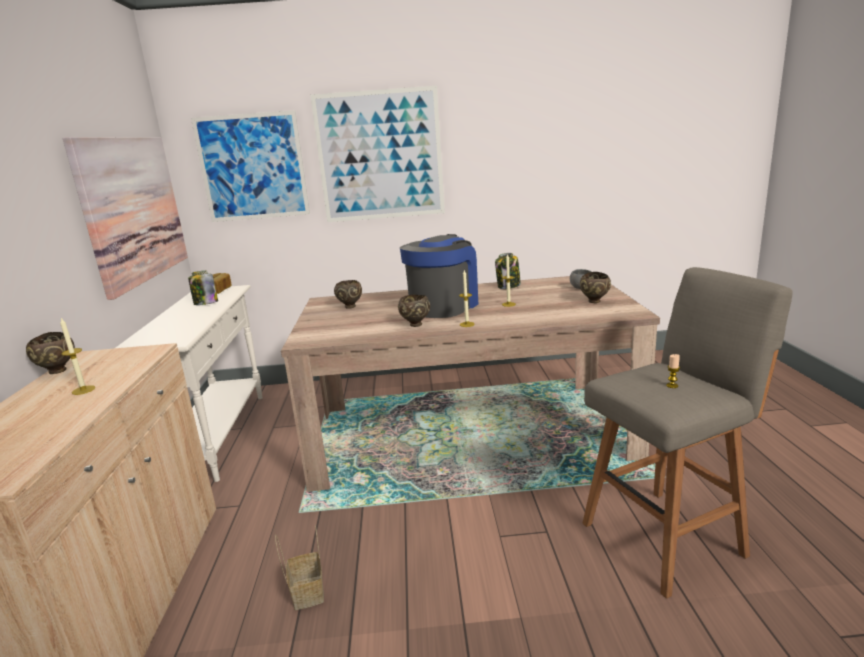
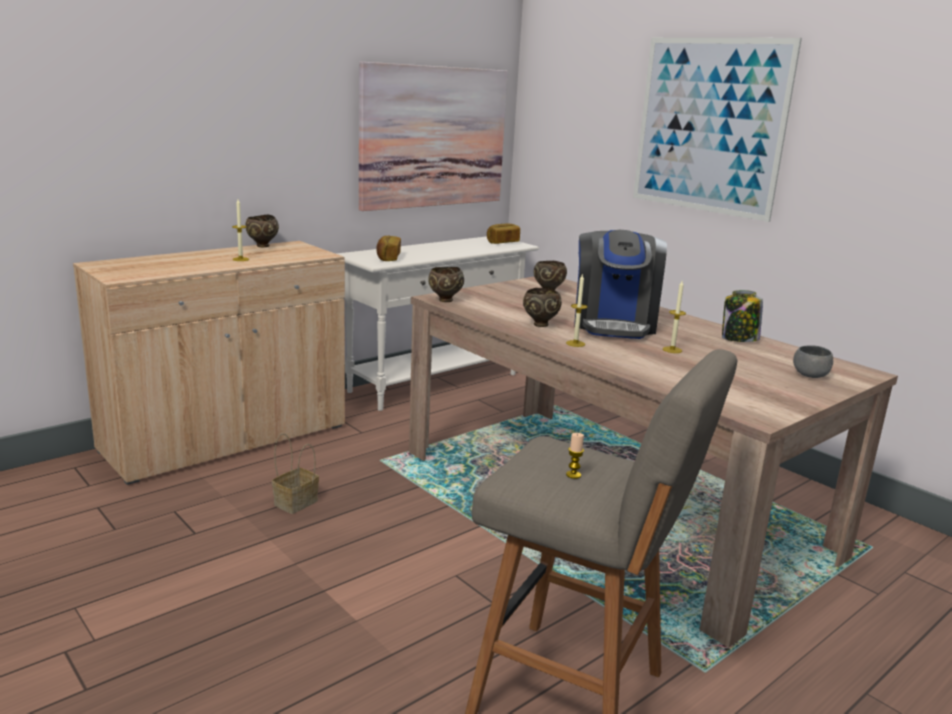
camera: 50 degrees right, 0 degrees up
jar [188,271,218,305] -> none
picture [191,110,310,222] -> none
coffee machine [400,234,478,318] -> coffee machine turned 105 degrees clockwise [574,230,667,339]
brown bowl [580,272,611,303] -> brown bowl moved to [428,267,464,302]
none -> bread [376,236,401,261]

